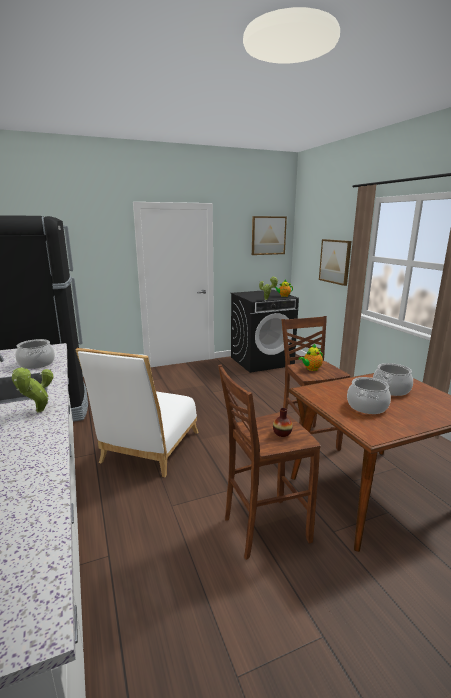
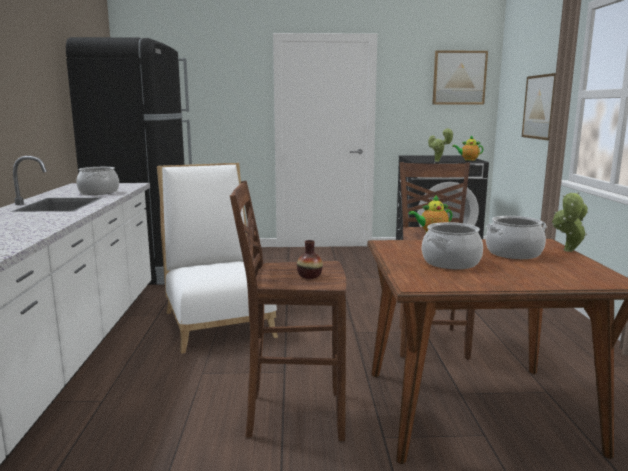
camera: 20 degrees right, 5 degrees down
potted plant [12,367,54,412] -> potted plant moved to [552,192,588,252]
white chair [75,348,198,477] -> white chair turned 120 degrees clockwise [157,163,278,354]

